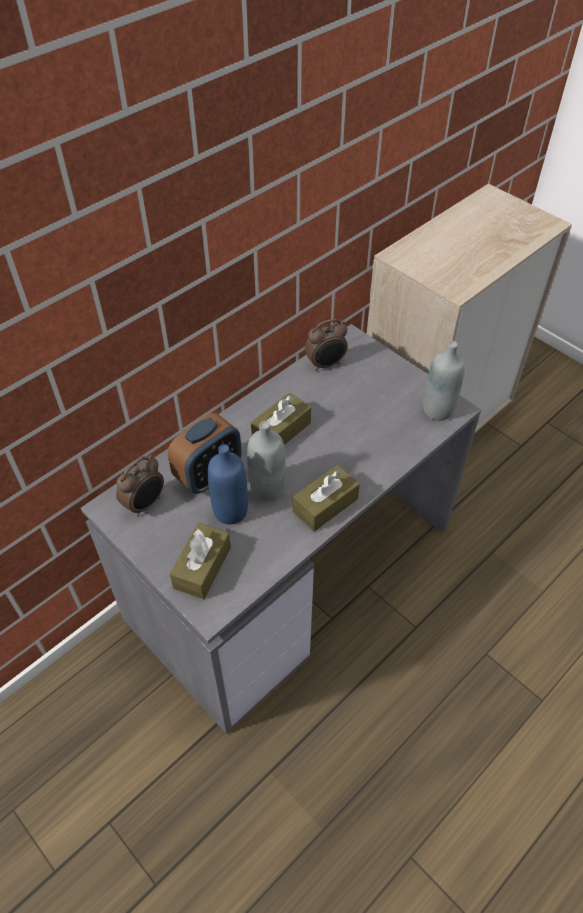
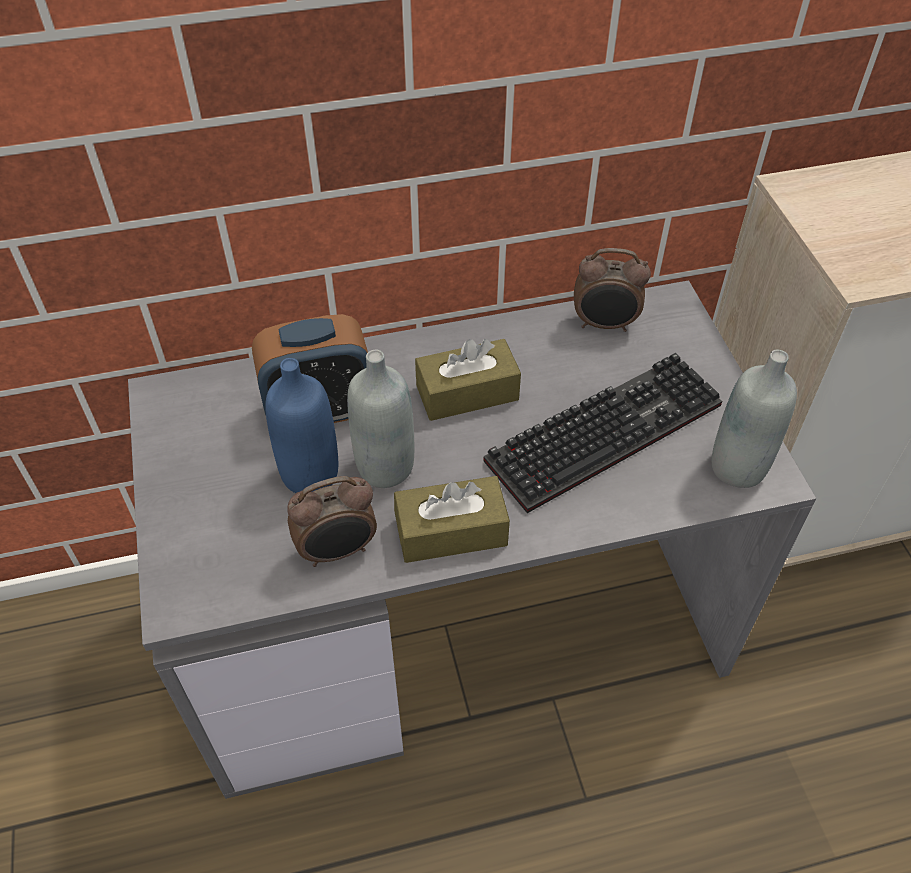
camera: 30 degrees right, 0 degrees up
alarm clock [116,455,164,517] -> alarm clock moved to [287,476,377,567]
brown tissue box [170,523,231,599] -> none
none -> keyboard [483,353,722,513]

